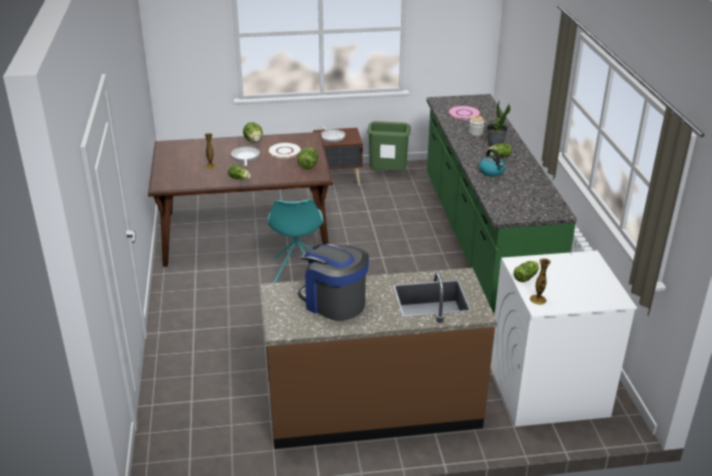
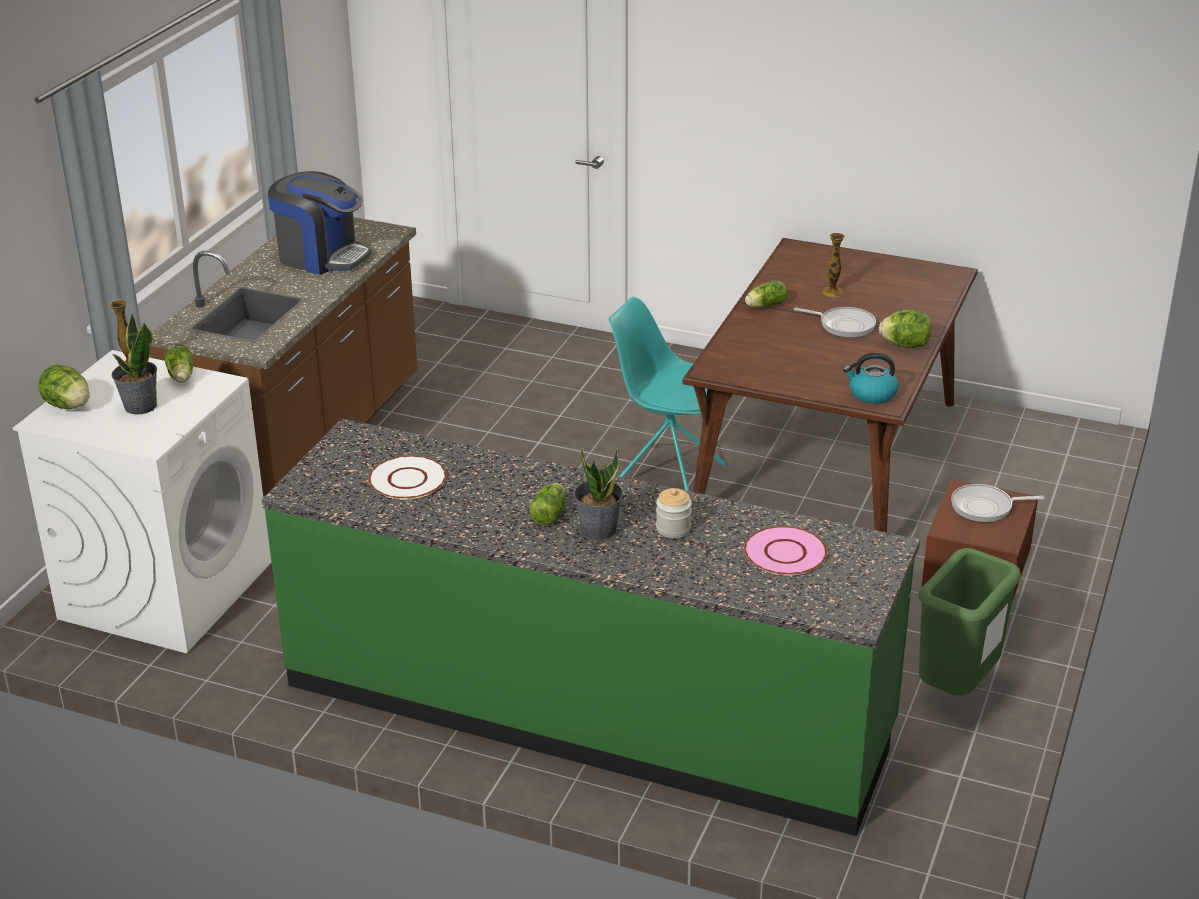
camera: 120 degrees right, 0 degrees up
white plate [268,142,302,158] -> white plate moved to [368,456,447,500]
lettuce [298,147,318,169] -> lettuce moved to [38,365,90,409]
coffee machine [298,244,369,321] -> coffee machine turned 45 degrees clockwise [268,171,372,275]
kettle [479,149,505,177] -> kettle moved to [843,353,899,404]
none -> potted plant [112,314,157,414]

